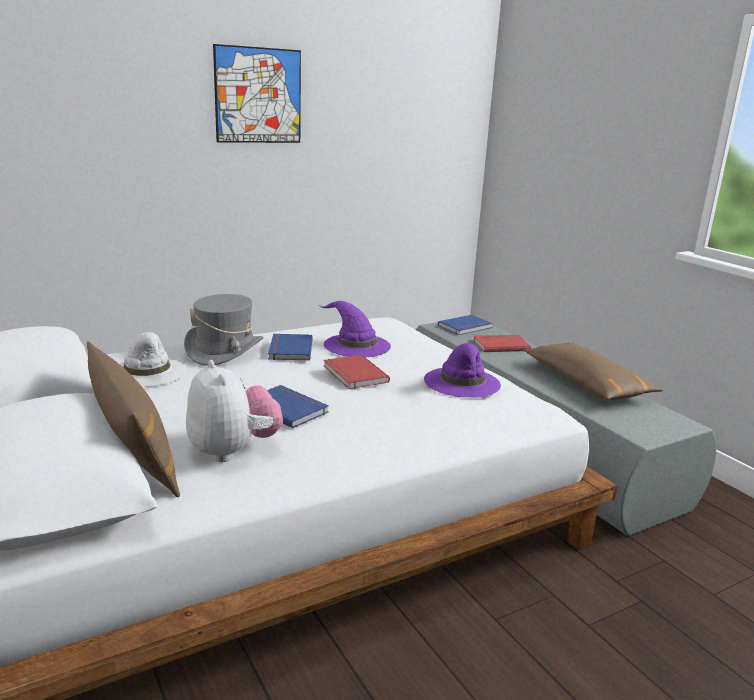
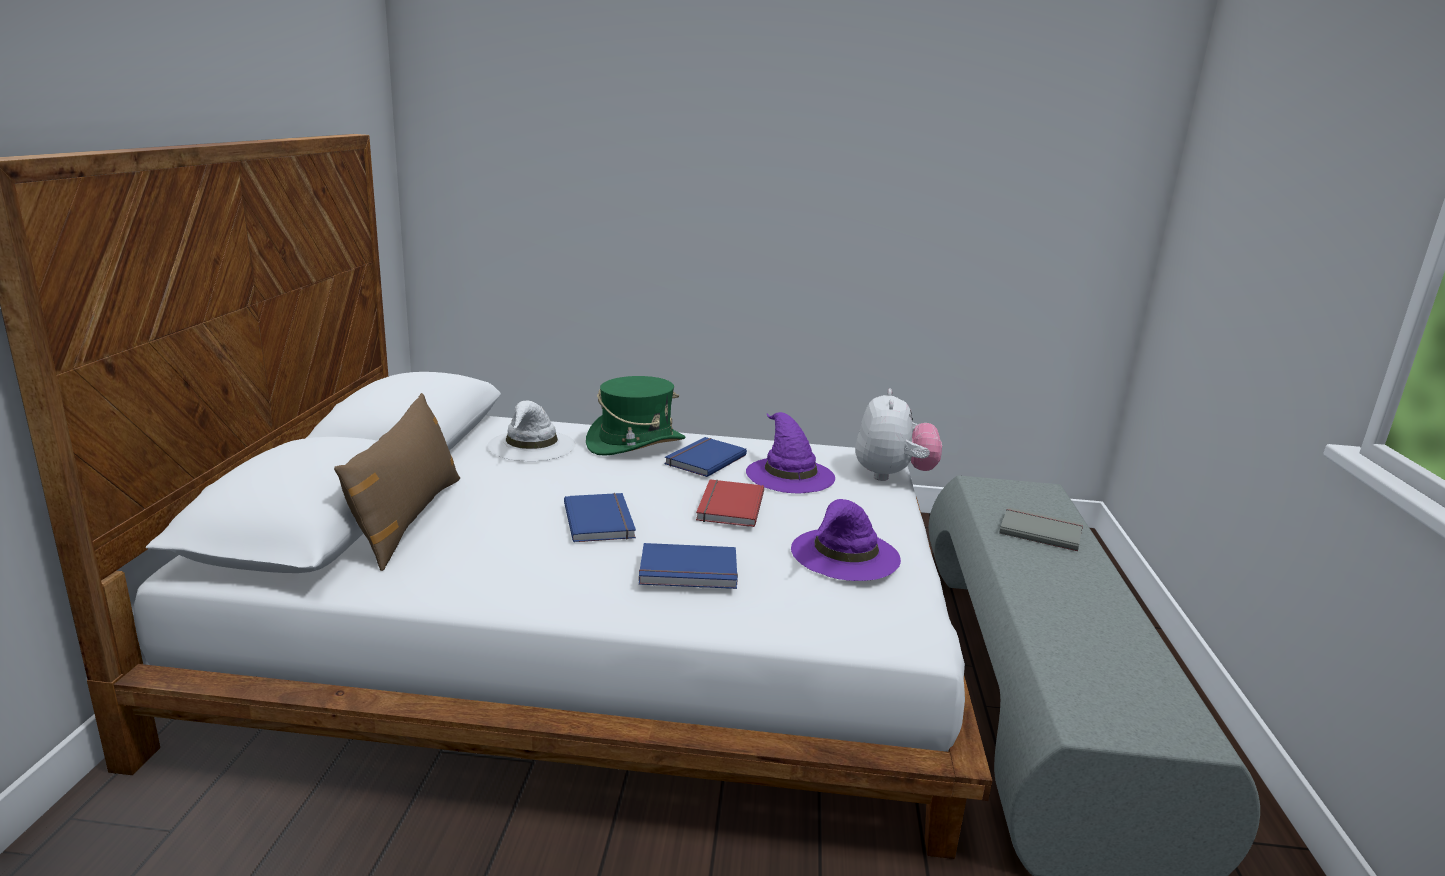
camera: 35 degrees right, 0 degrees up
grey hat [184,294,264,366] -> green hat [586,376,686,456]
plush toy [186,360,283,462] -> plush toy moved to [855,389,942,481]
picture [213,44,301,143] -> none
blue book [438,315,493,335] -> blue book moved to [639,543,738,589]
red book [473,335,531,352] -> grey book [999,507,1083,551]
brown pillow [524,343,663,400] -> none

